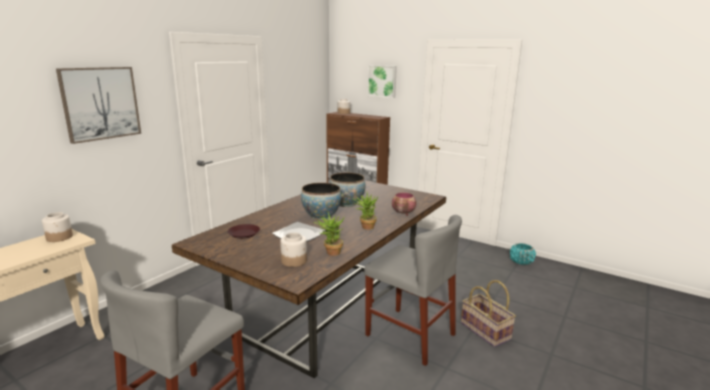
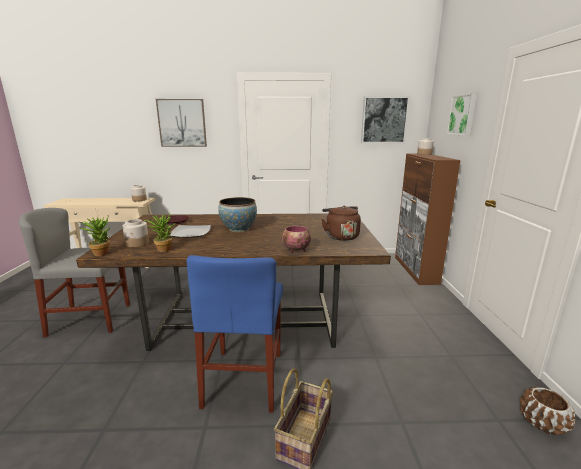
camera: 55 degrees right, 0 degrees up
bowl [329,173,365,207] -> none
potted plant [352,193,379,230] -> potted plant moved to [80,215,110,256]
grey chair [364,215,462,366] -> blue chair [186,255,283,413]
turquoise planter [510,243,536,265] -> brown planter [520,387,576,435]
none -> brown kettle [321,206,361,241]
none -> picture [361,96,410,143]

